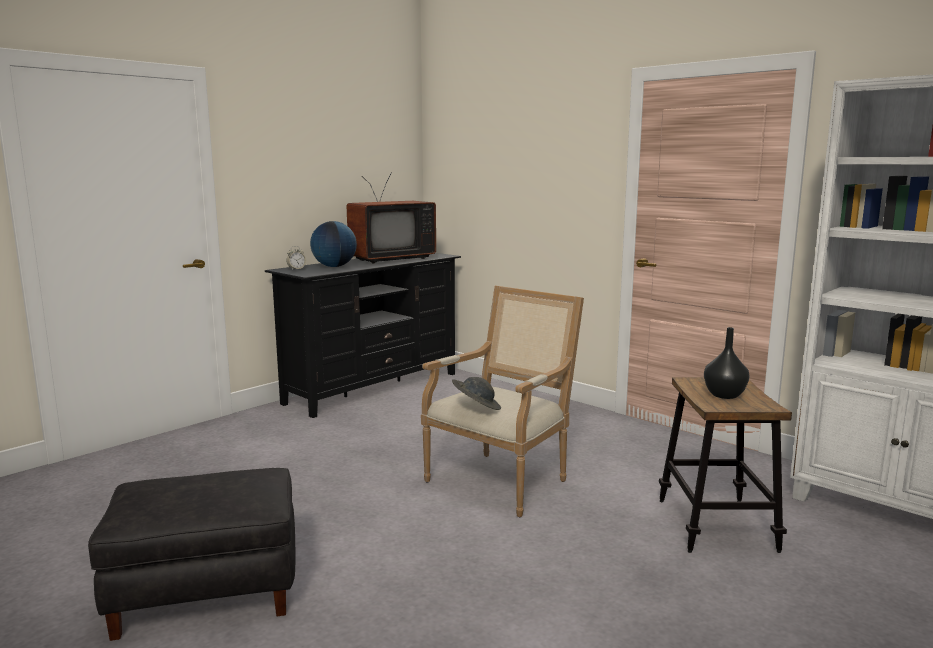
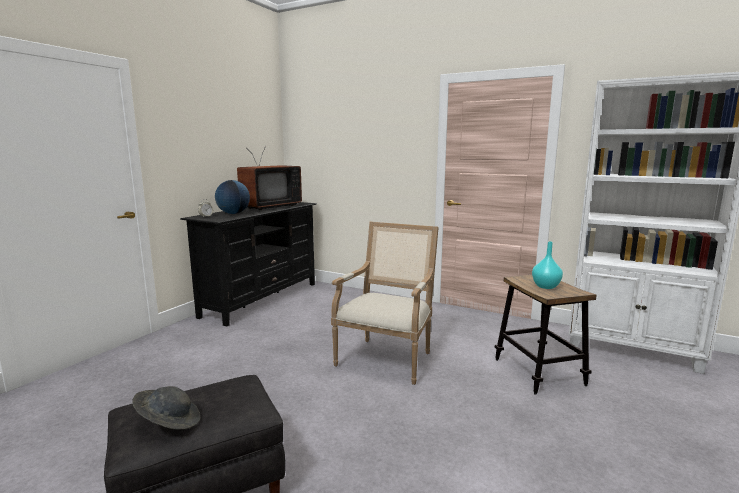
camera: 15 degrees left, 0 degrees up
grey hat [452,377,501,410] -> grey hat moved to [133,386,200,430]
black vase [704,327,749,399] -> turquoise vase [532,241,563,289]

